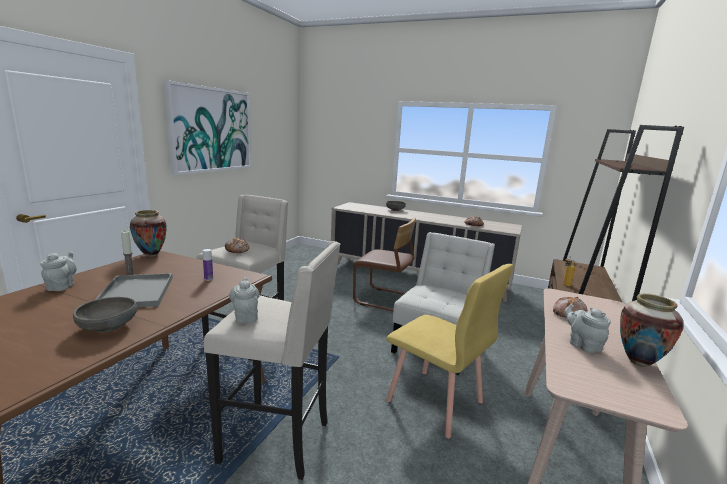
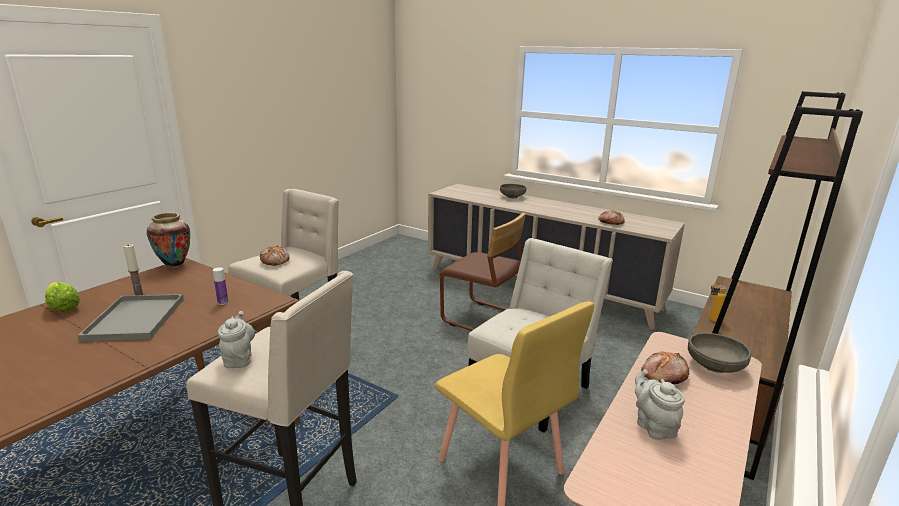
camera: 10 degrees right, 5 degrees up
grey teapot [40,252,77,291] -> lettuce [45,282,80,312]
grey bowl [73,297,137,332] -> grey bowl moved to [688,333,751,373]
picture [163,80,252,175] -> none
vase [620,293,684,367] -> none

